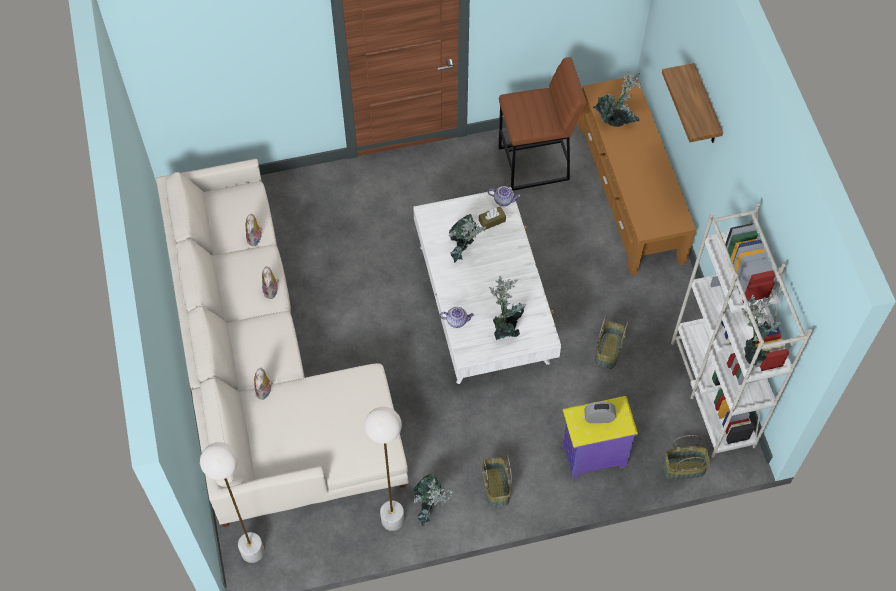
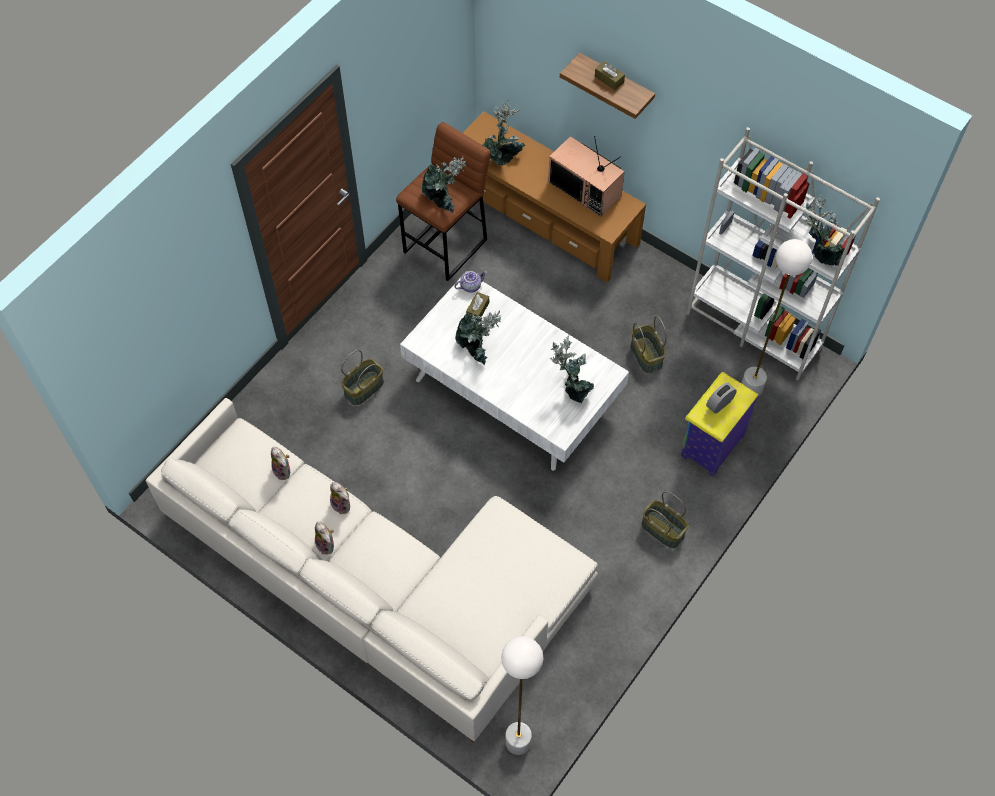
camera: 40 degrees left, 0 degrees up
plush toy [254,368,272,400] -> plush toy moved to [315,522,334,555]
white floor lamp [365,407,404,531] -> white floor lamp moved to [742,239,812,396]
potted plant [412,473,453,527] -> potted plant moved to [422,156,466,213]
teapot [439,307,475,328] -> none
basket [663,435,710,479] -> basket moved to [341,350,384,405]
none -> television [548,136,625,217]
none -> brown tissue box [595,61,625,90]

